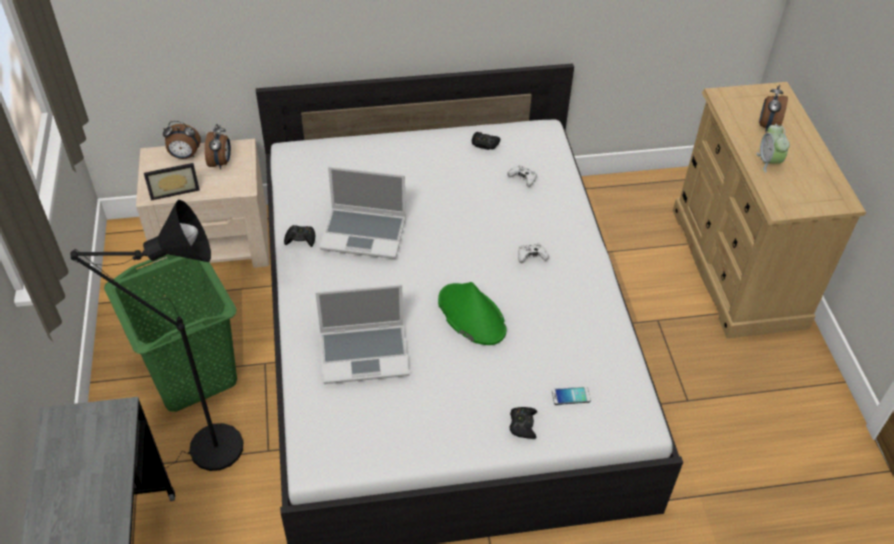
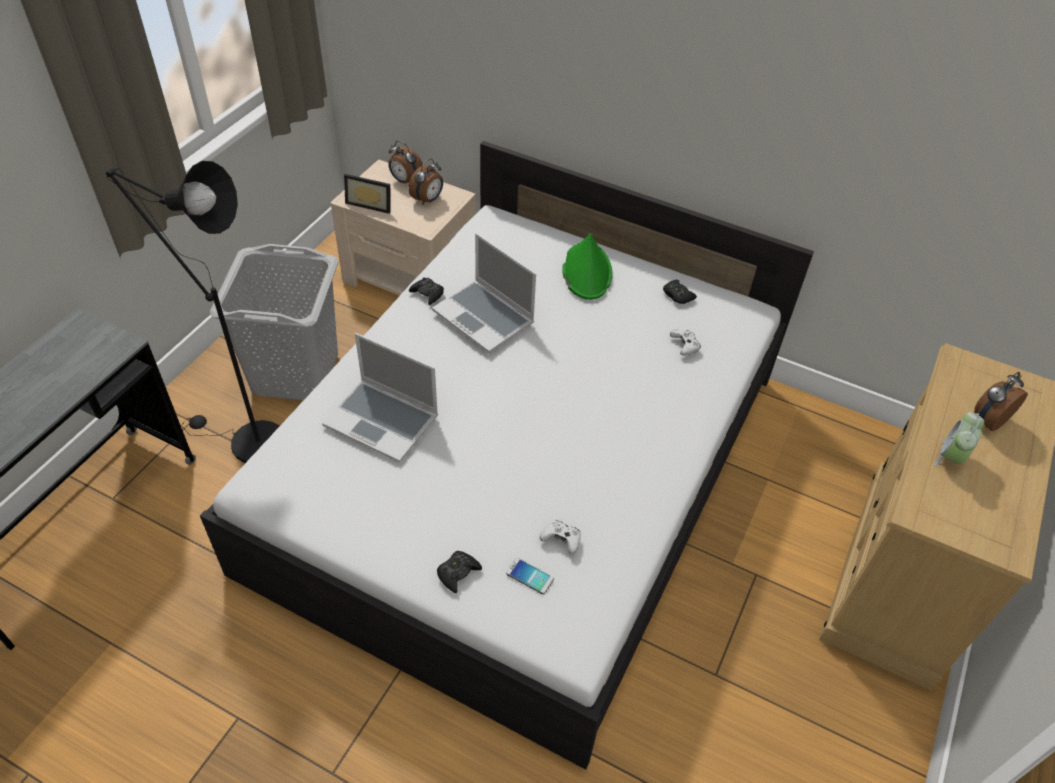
camera: 35 degrees right, 0 degrees up
green laundry basket [104,254,237,412] -> grey laundry basket [210,244,339,400]
green hat [438,282,506,345] -> green hat moved to [562,234,613,300]
white game controller [518,244,549,263] -> white game controller moved to [539,520,581,554]

